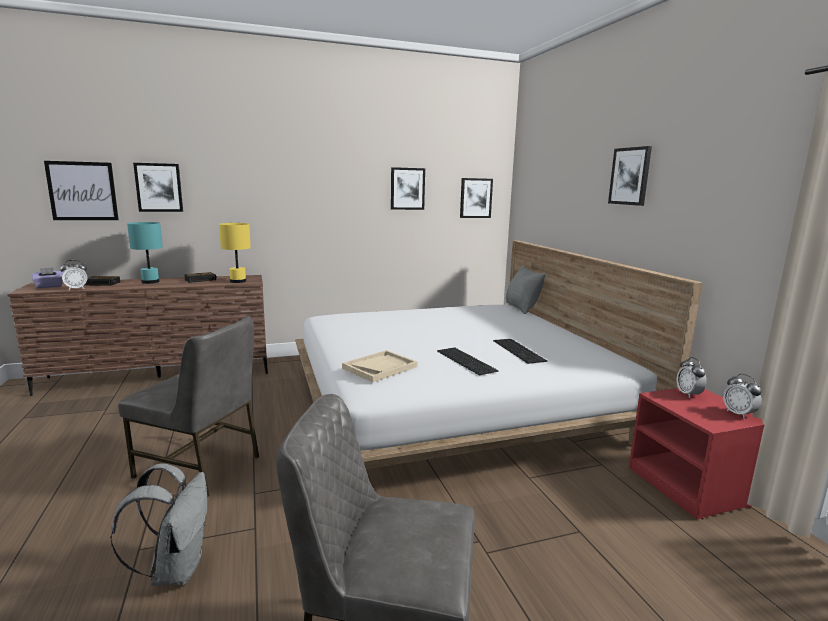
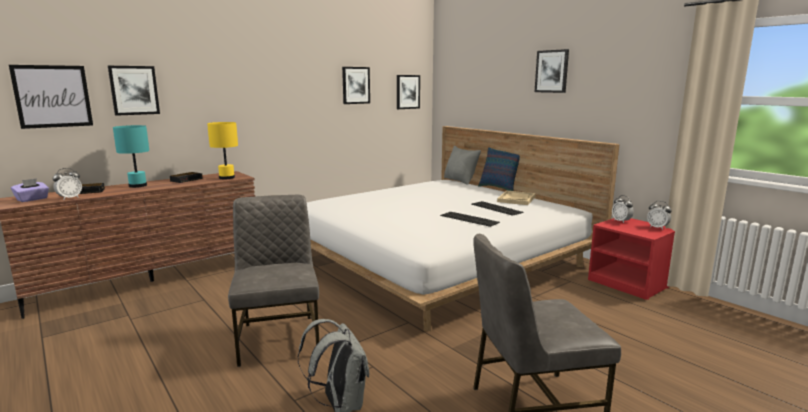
camera: 20 degrees left, 0 degrees up
grey chair [118,316,259,497] -> grey chair turned 105 degrees counterclockwise [228,195,319,367]
beige tray [342,350,417,382] -> beige tray moved to [497,190,536,205]
none -> blue pillow [478,147,520,191]

